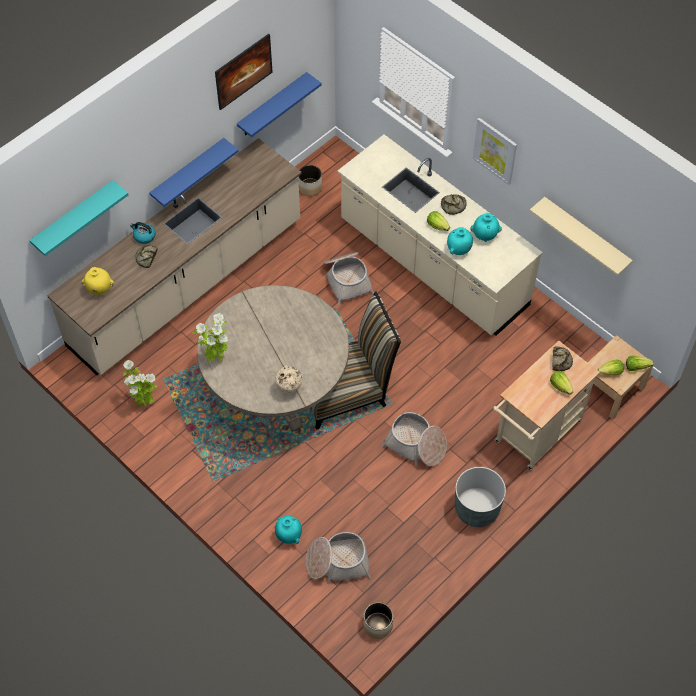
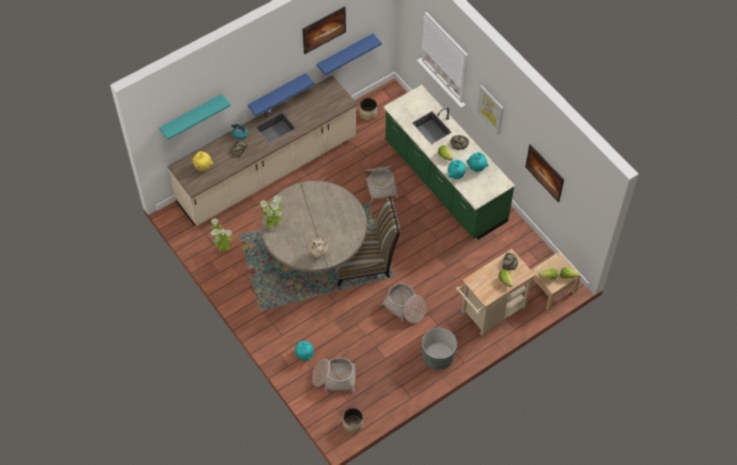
camera: 10 degrees right, 0 degrees up
beige counter [338,135,543,336] -> green counter [383,85,515,240]
beige shelf [530,197,633,275] -> picture [525,144,564,202]

